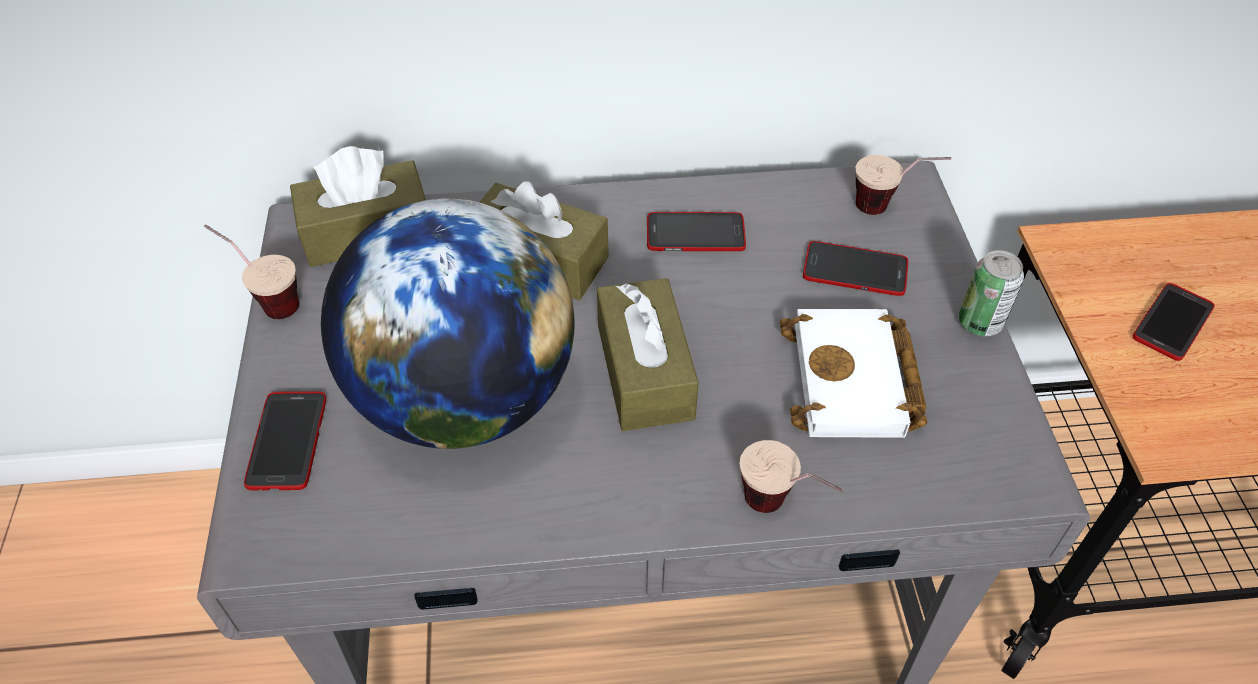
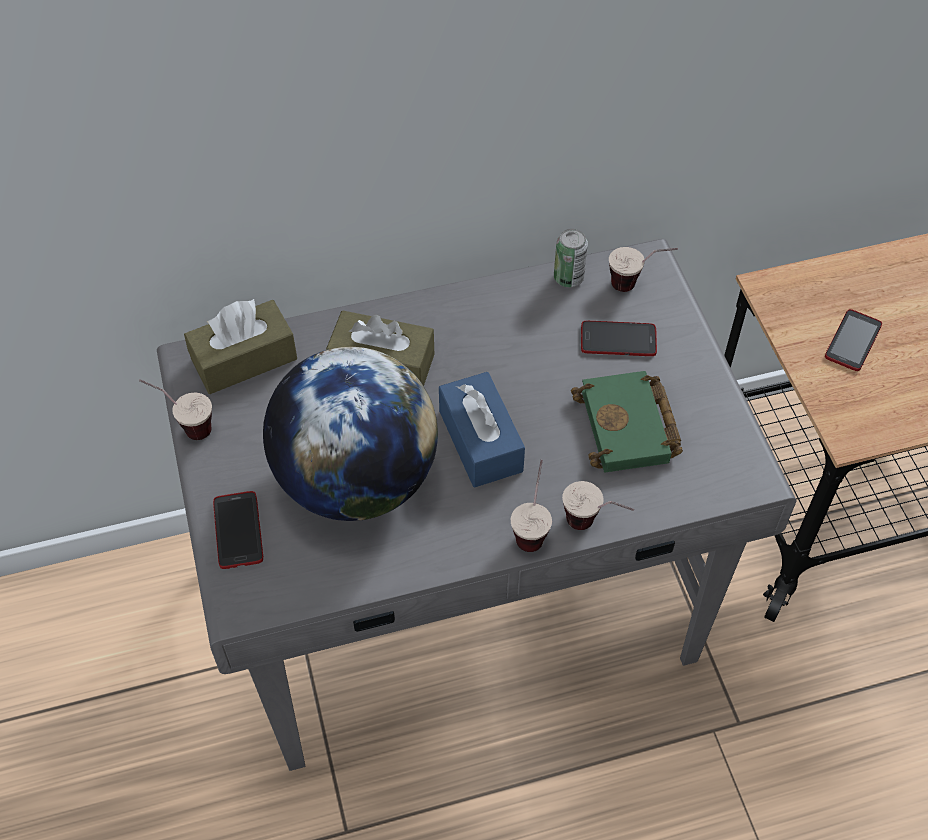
camera: 10 degrees left, 5 degrees up
brown tissue box [597,278,699,431] -> blue tissue box [439,372,525,487]
phone [647,212,746,251] -> none
white book [780,309,927,438] -> green book [571,371,683,473]
can [958,250,1024,337] -> can moved to [554,229,588,287]
none -> cup [511,460,552,552]

